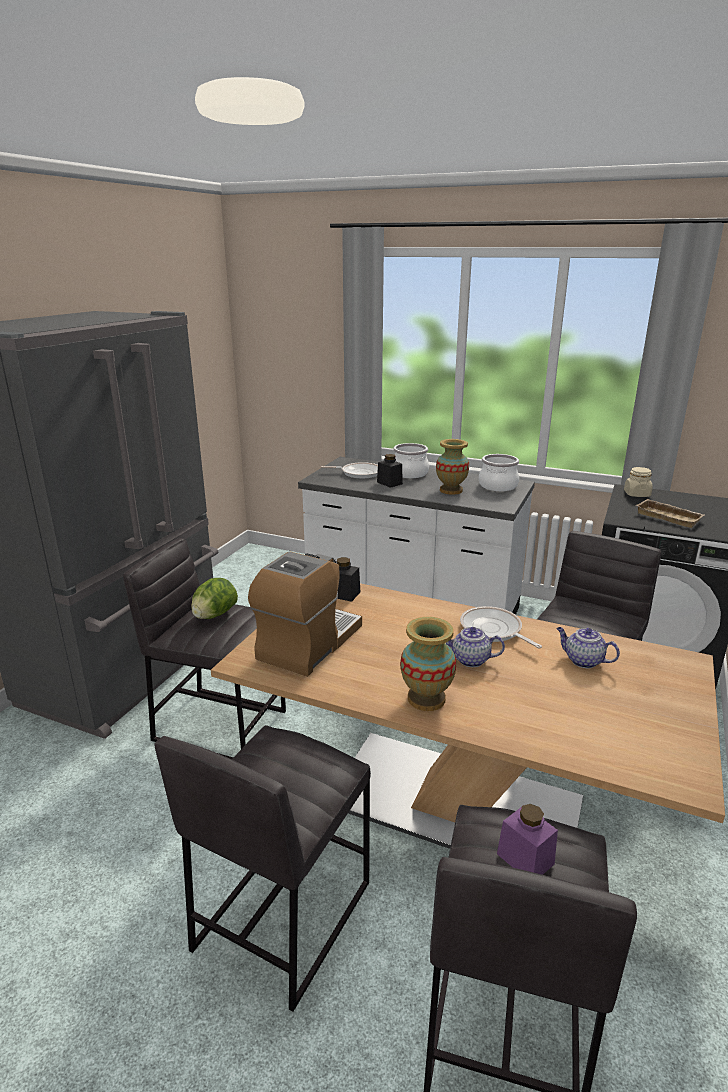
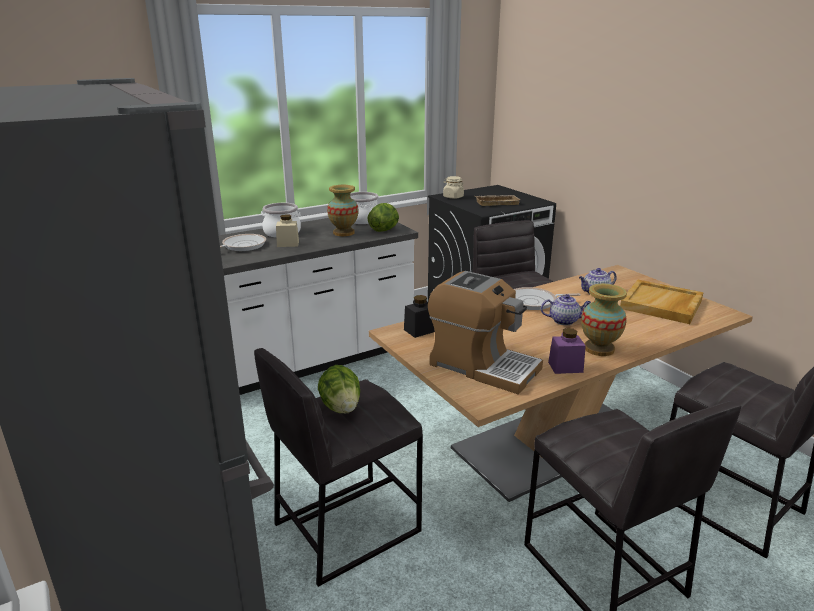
camera: 55 degrees left, 0 degrees up
coffee machine [248,551,362,677] -> coffee machine turned 150 degrees clockwise [428,271,543,395]
black jar [377,454,403,488] -> beige jar [276,214,299,247]
teapot [446,627,505,667] -> teapot turned 135 degrees counterclockwise [541,294,591,325]
purple jar [497,804,558,875] -> purple jar moved to [548,328,586,374]
none -> lettuce [367,203,399,232]
none -> beige tray [620,280,704,324]

